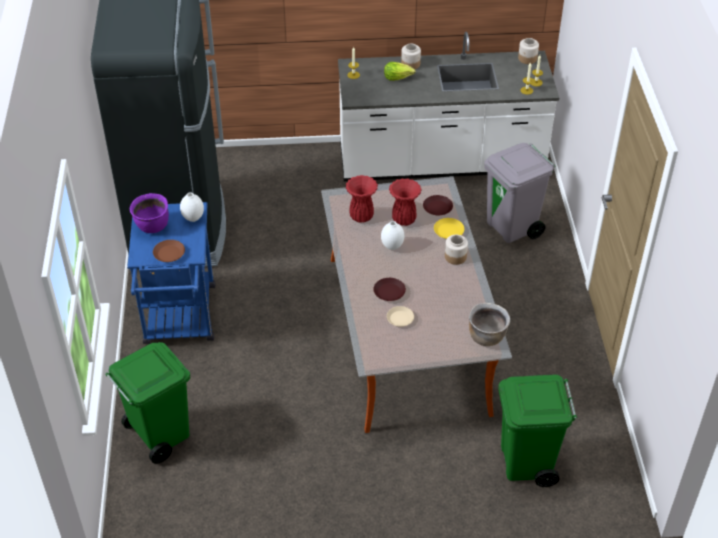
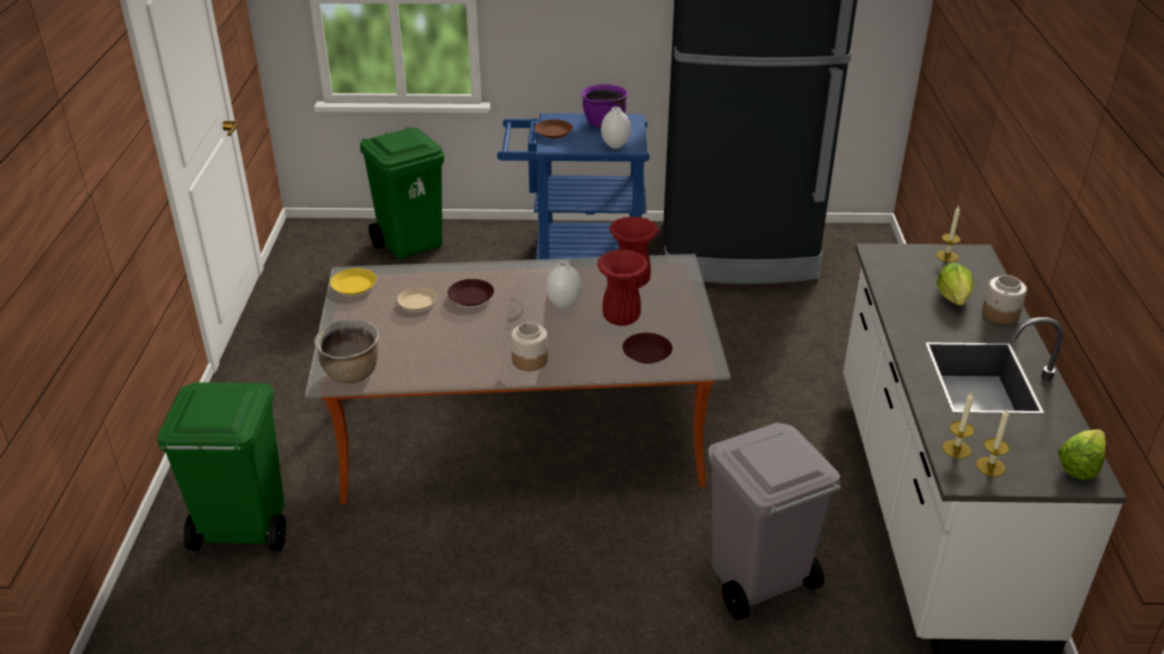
camera: 95 degrees right, 10 degrees down
yellow plate [434,218,464,239] -> yellow plate moved to [330,268,377,295]
jar [518,38,539,64] -> lettuce [1057,430,1106,480]

